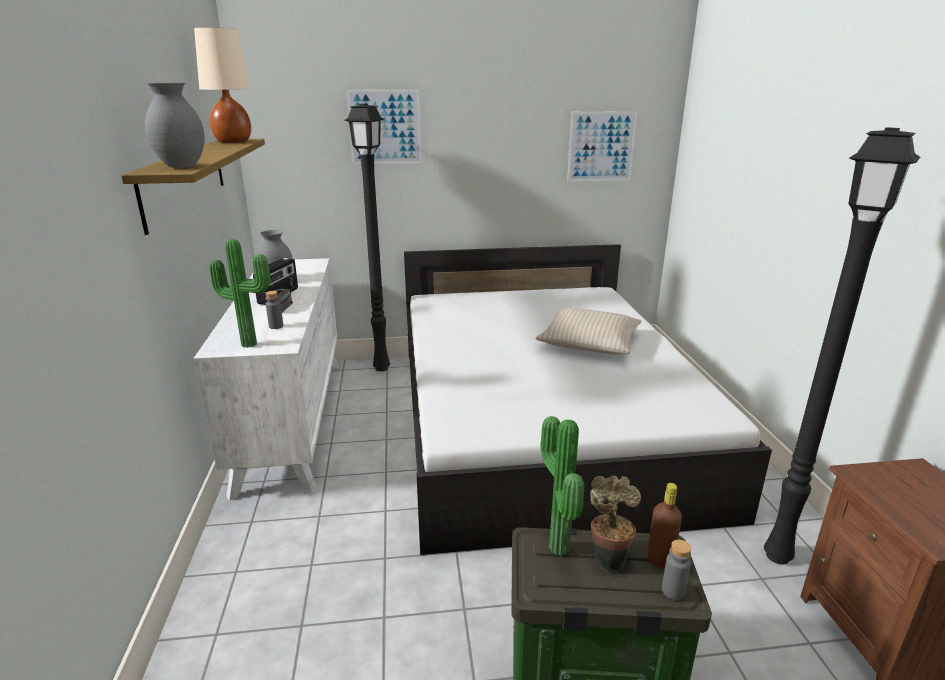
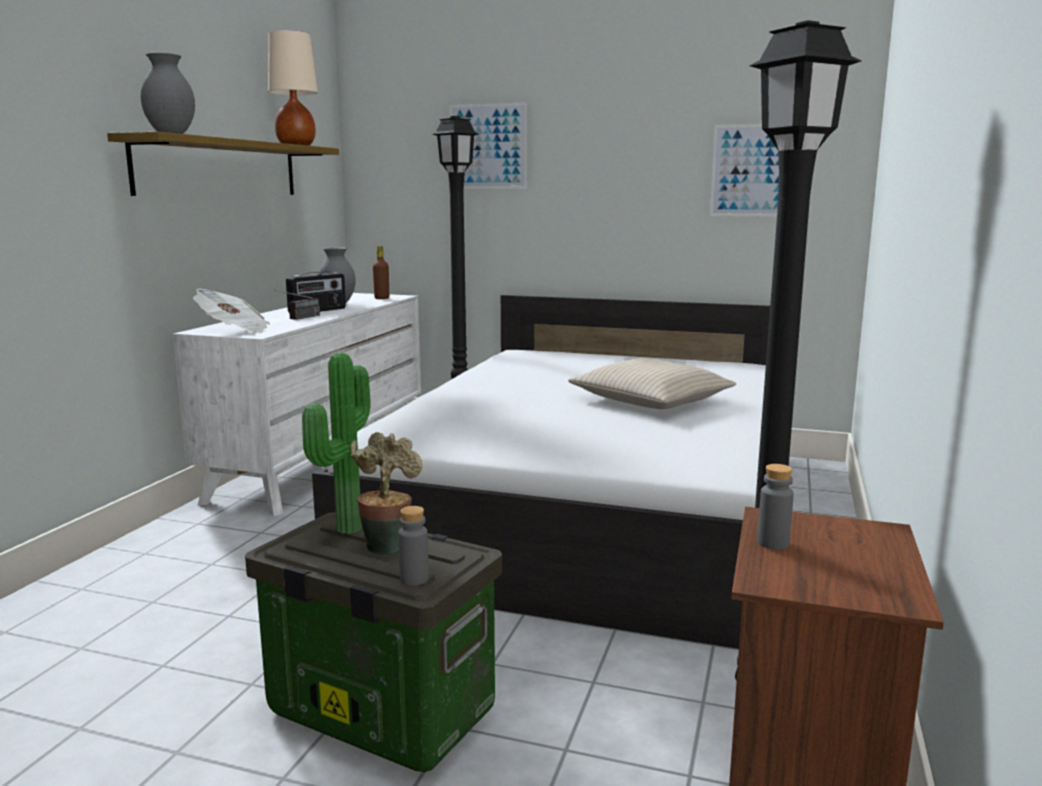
camera: 25 degrees right, 10 degrees down
potted plant [210,239,271,348] -> newspaper [193,289,270,334]
grey bottle [265,291,283,329] -> grey bottle moved to [757,464,794,550]
brown bottle [648,483,682,568] -> brown bottle moved to [373,246,389,299]

